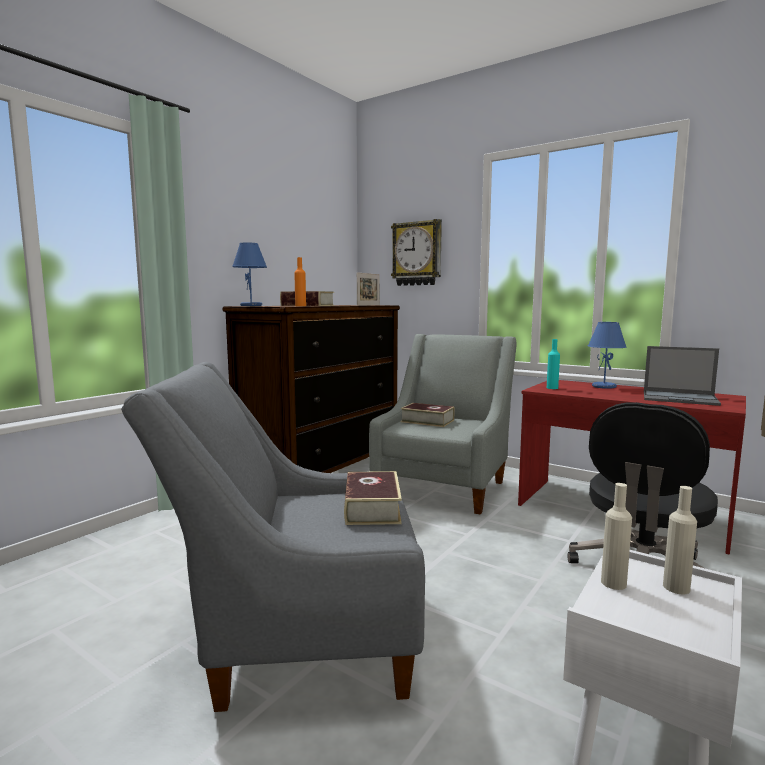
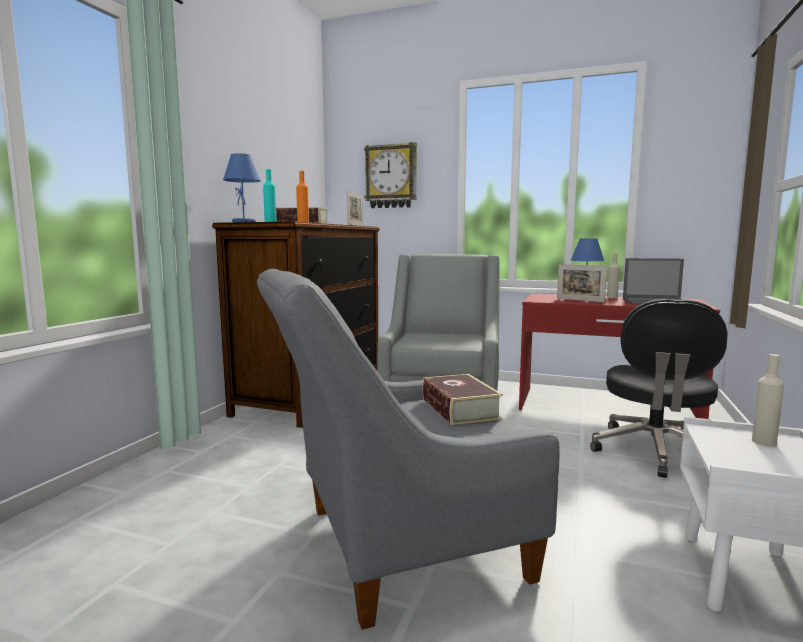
camera: 15 degrees left, 0 degrees up
book [401,403,454,427] -> none
turquoise bottle [547,339,560,389] -> turquoise bottle moved to [263,169,277,222]
beige bottle [601,483,632,590] -> beige bottle moved to [607,253,620,298]
none -> picture frame [557,264,607,302]

